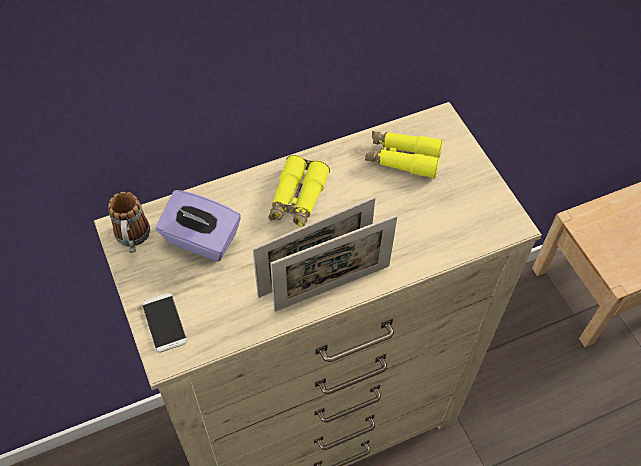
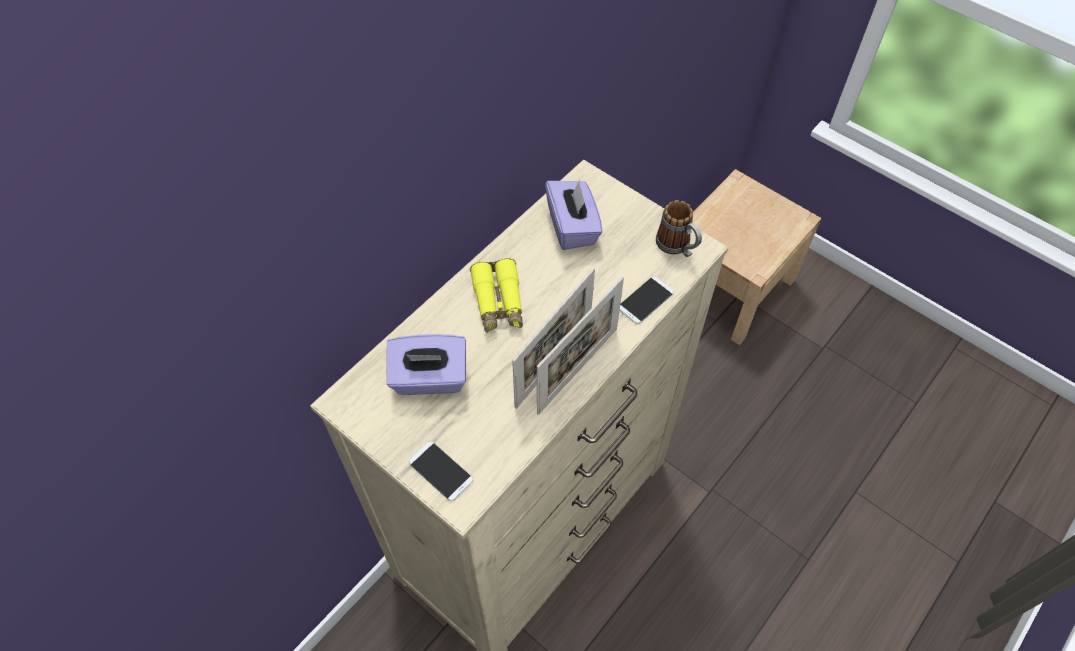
camera: 25 degrees left, 0 degrees up
mug [108,192,150,253] -> mug moved to [656,200,702,257]
yellow binoculars [365,131,443,178] -> purple tissue box [545,179,603,250]
none -> phone [619,276,674,324]

